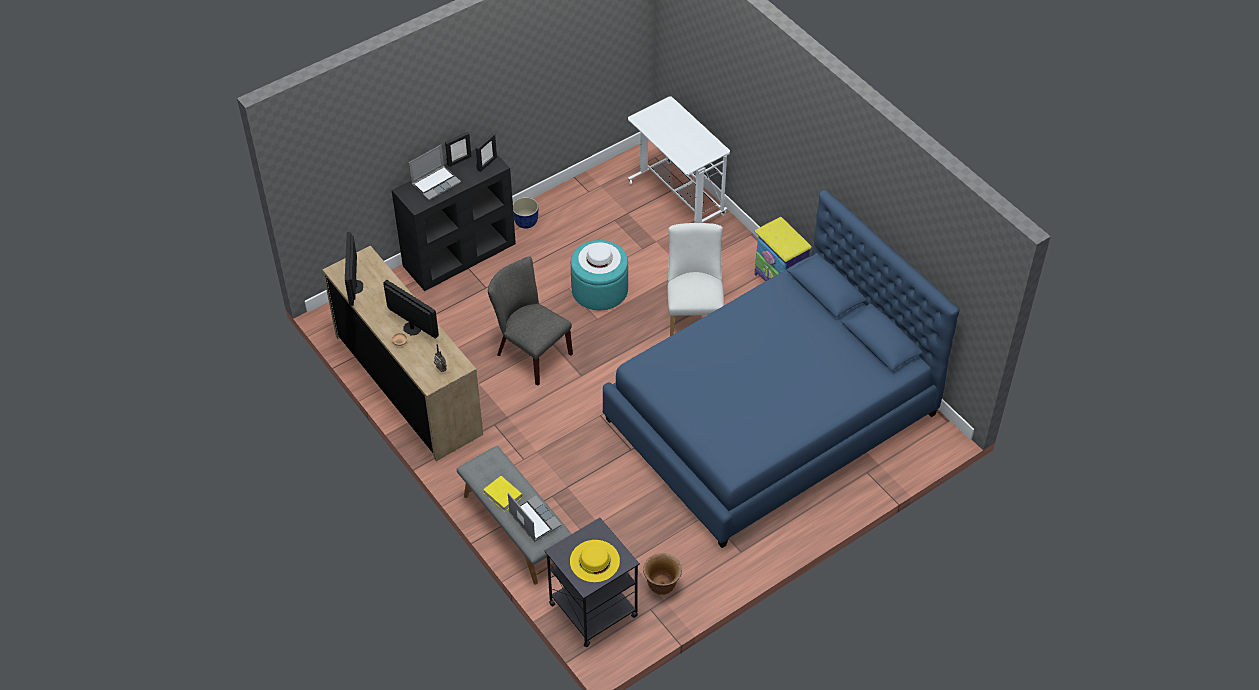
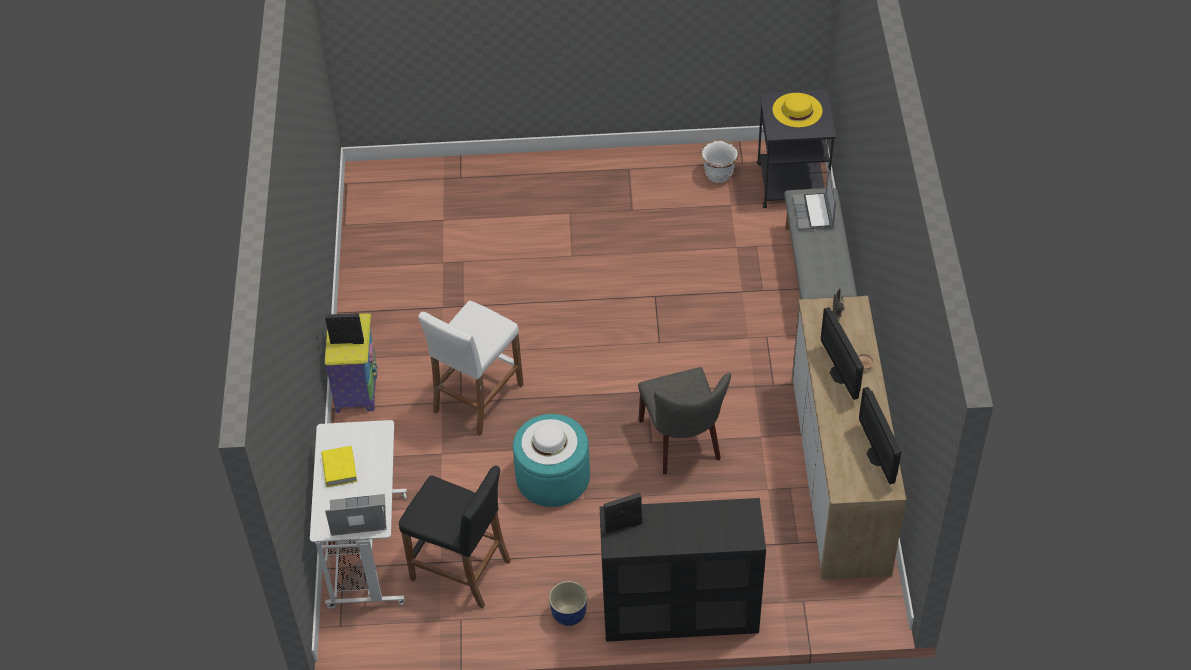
camera: 145 degrees left, 0 degrees up
monitor [345,232,363,306] -> monitor turned 135 degrees clockwise [859,387,901,484]
laptop [409,145,461,200] -> laptop moved to [325,494,387,536]
picture frame [445,132,472,167] -> picture frame moved to [325,313,364,344]
yellow book [483,476,523,512] -> yellow book moved to [321,446,357,487]
blue bed [603,190,959,548] -> none
brown planter [643,553,682,595] -> white planter [700,140,739,183]
white chair [667,223,724,336] -> white stool [419,301,524,436]
none -> black stool [399,465,511,608]

